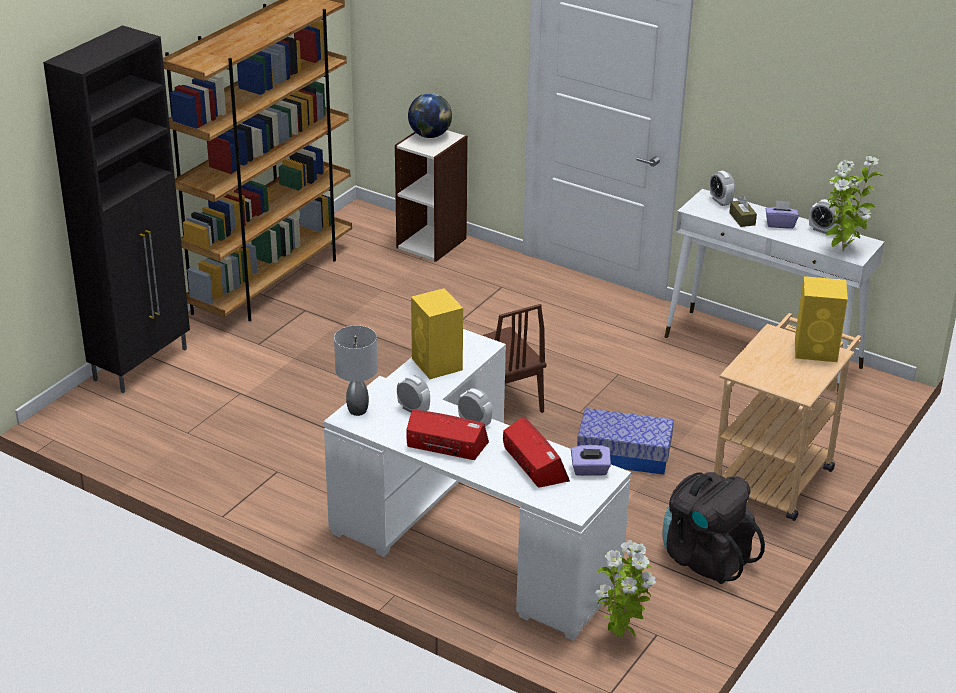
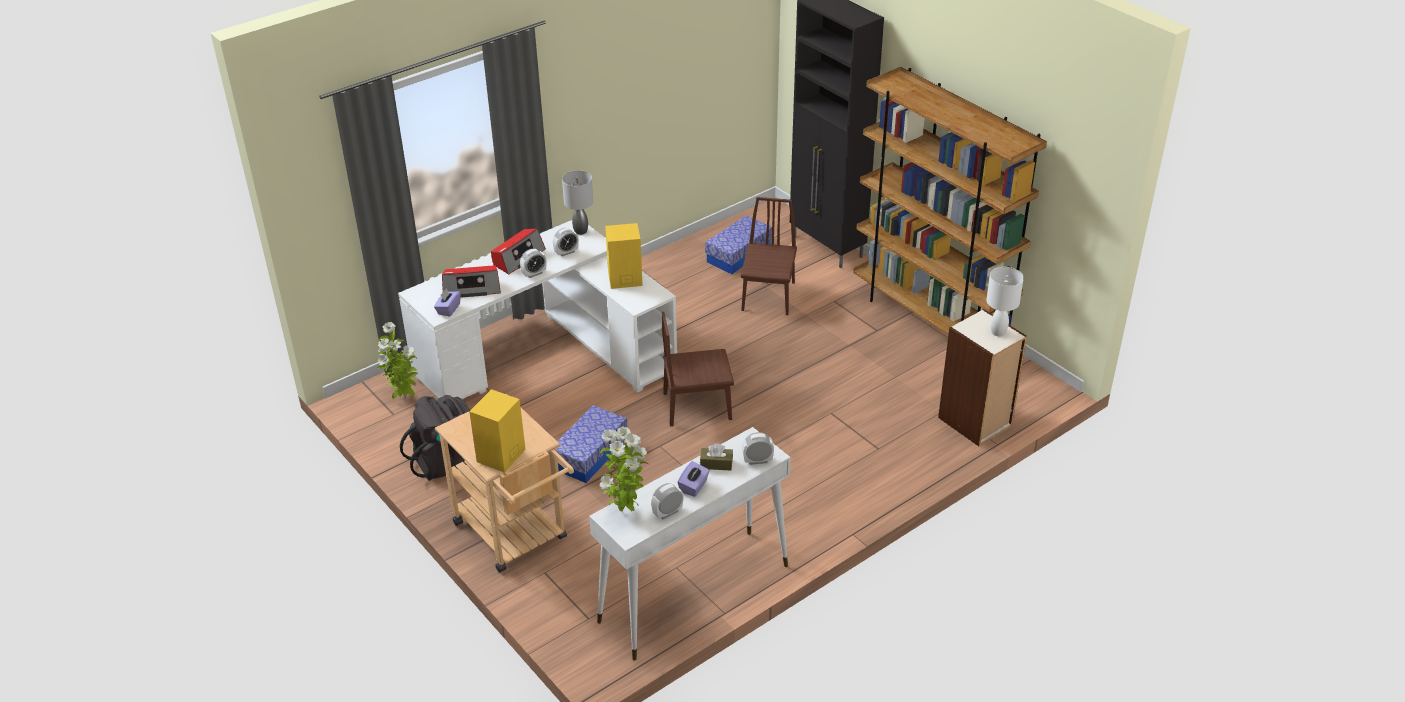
camera: 110 degrees right, 5 degrees up
globe [408,93,452,138] -> white table lamp [986,267,1024,337]
none -> storage box [705,215,772,274]
none -> brown chair [741,197,797,315]

